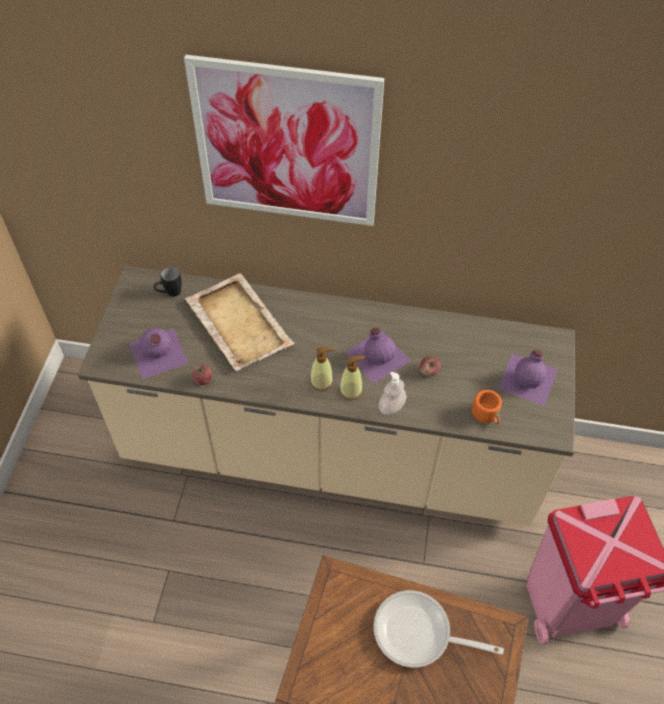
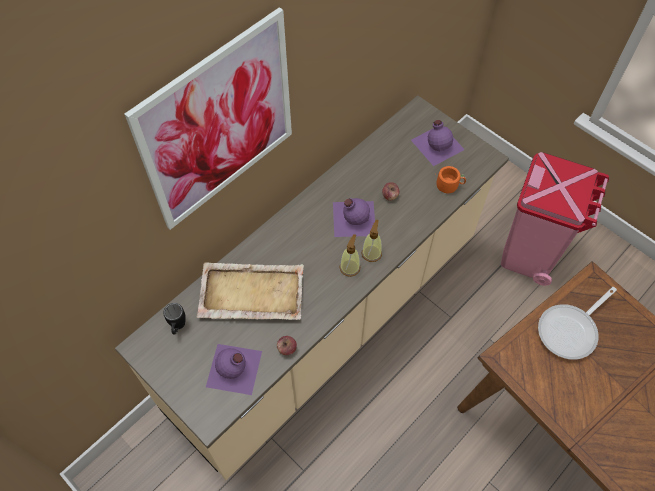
camera: 55 degrees left, 5 degrees up
soap dispenser [378,372,406,415] -> none

